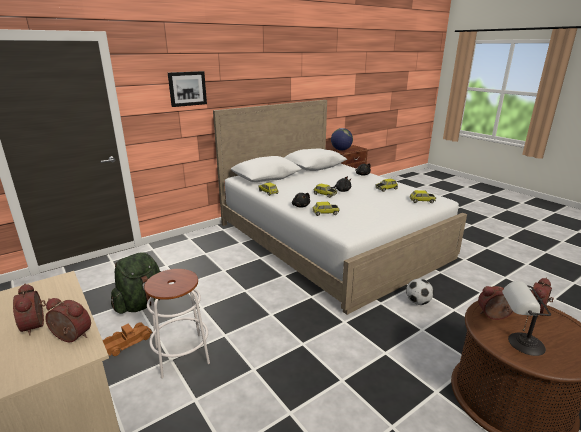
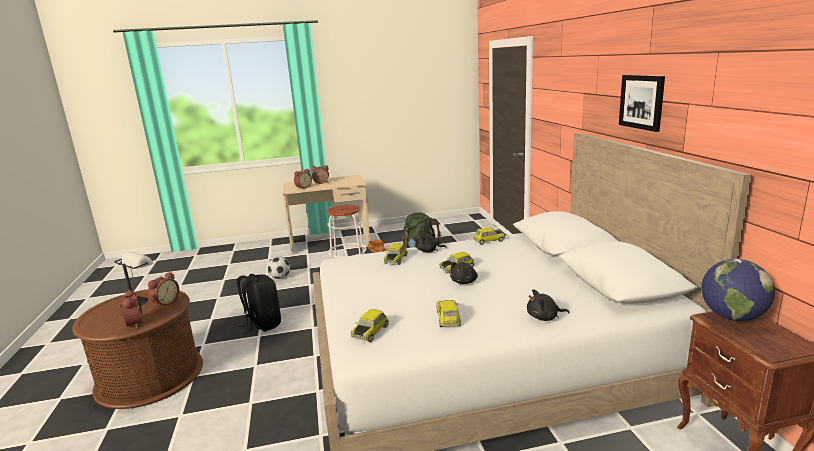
camera: 115 degrees right, 5 degrees down
picture [168,71,207,107] -> picture moved to [619,75,665,132]
football [406,279,434,305] -> football moved to [268,257,290,279]
none -> black backpack [237,274,281,334]

